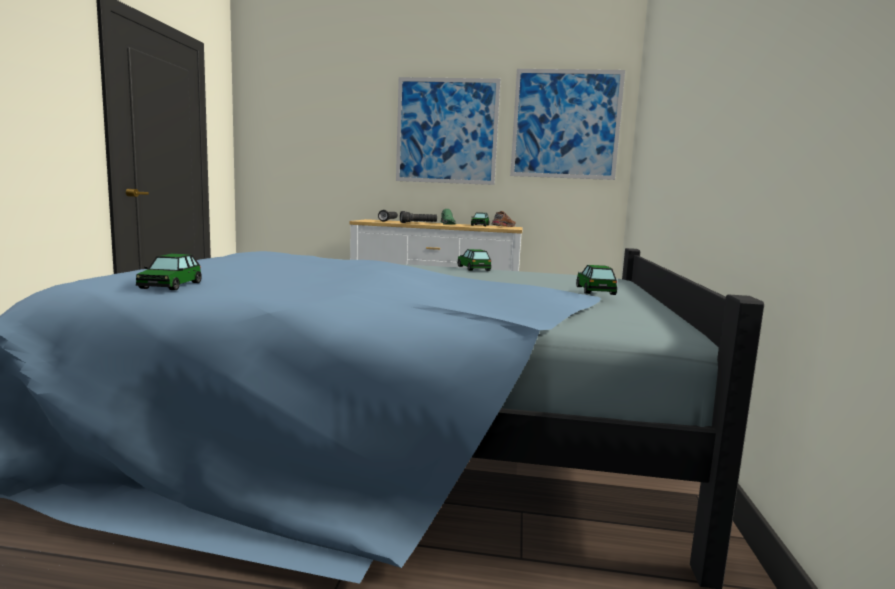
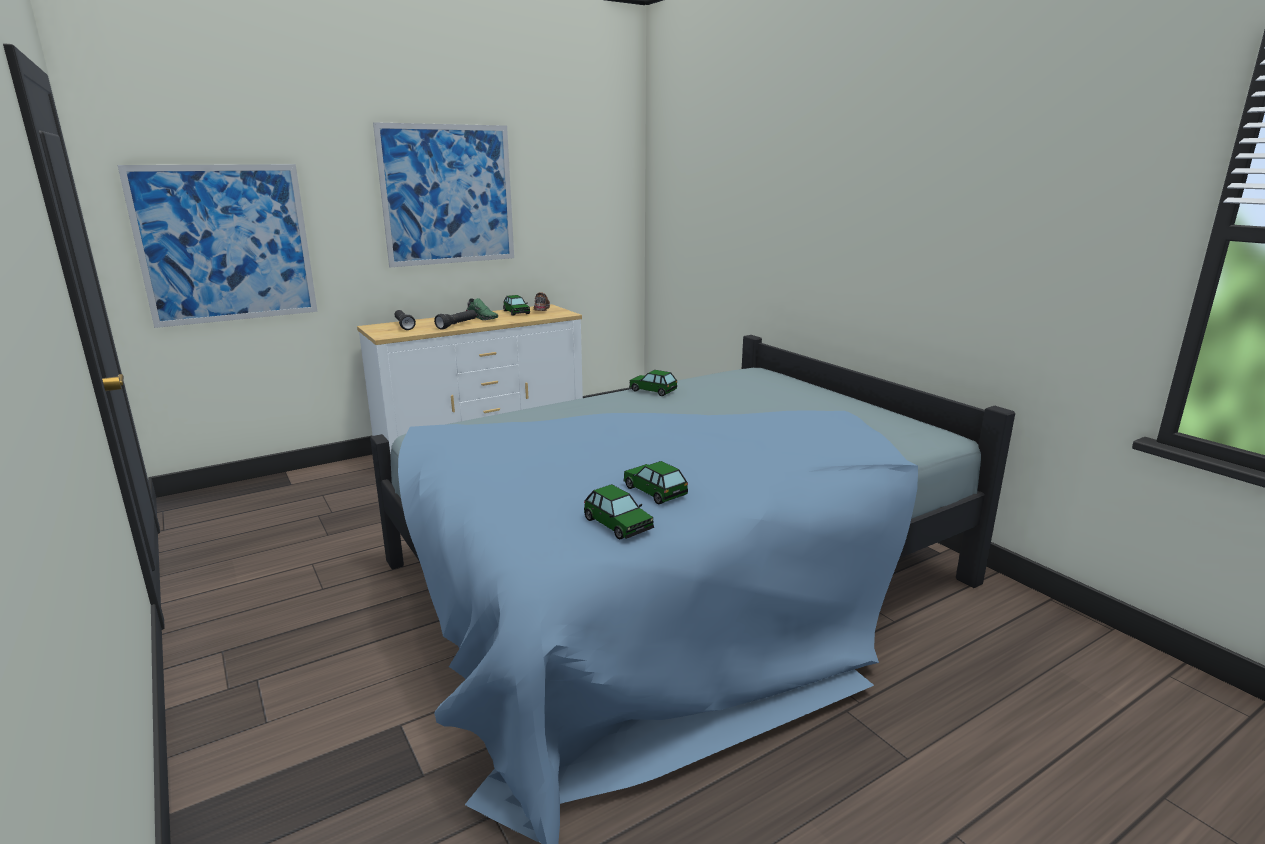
camera: 40 degrees left, 10 degrees up
picture [510,69,625,180] -> picture moved to [117,164,318,328]
toy car [576,265,617,295] -> toy car moved to [623,461,688,504]

